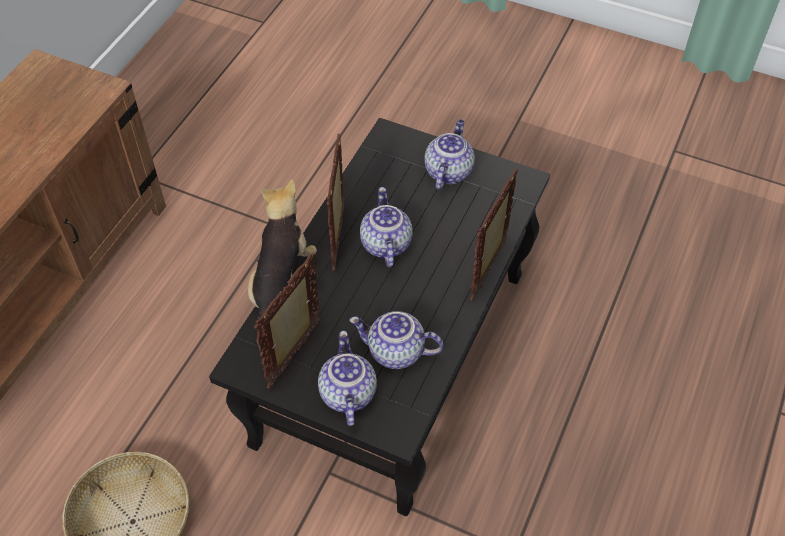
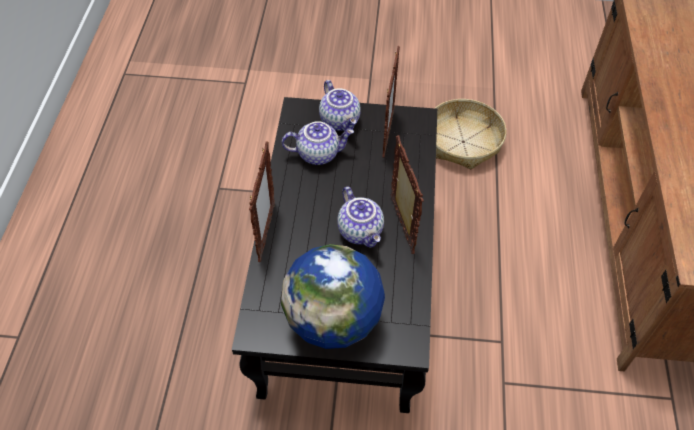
camera: 160 degrees right, 0 degrees up
plush toy [248,179,317,319] -> none
teapot [424,119,475,190] -> globe [281,244,385,349]

